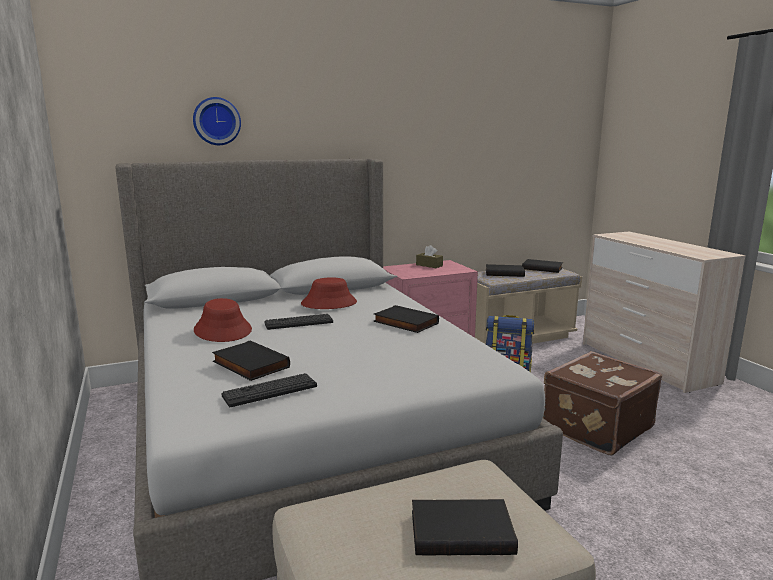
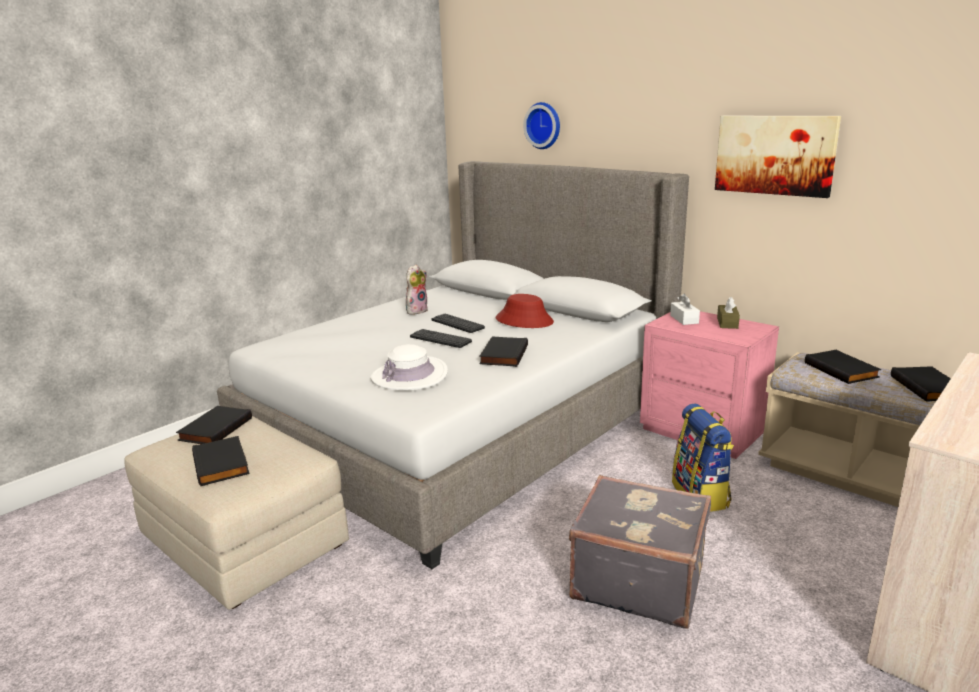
camera: 65 degrees right, 5 degrees up
red hat [194,298,252,342] -> plush toy [406,265,428,315]
black book [212,341,290,381] -> black book moved to [176,406,252,444]
keyboard [222,373,317,407] -> keyboard moved to [410,329,472,348]
brown suitcase [543,351,662,455] -> grey suitcase [569,475,711,629]
none -> white hat [371,344,448,390]
none -> white tissue box [670,294,700,325]
none -> picture [715,116,841,198]

